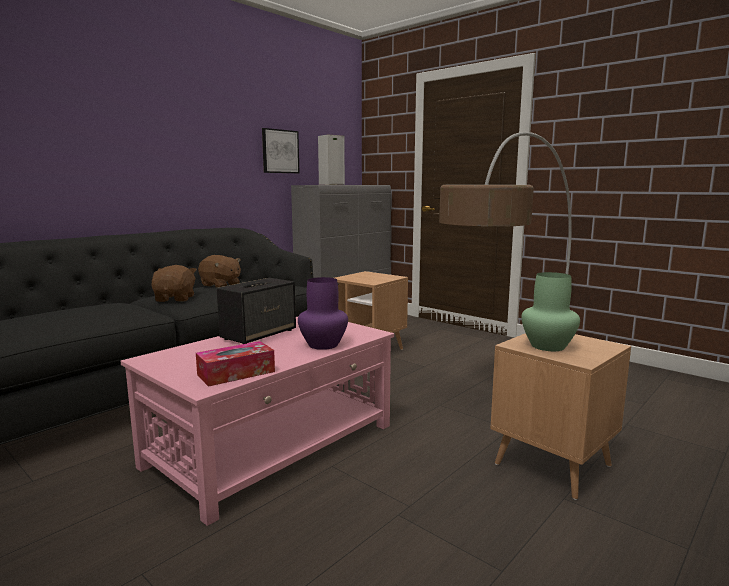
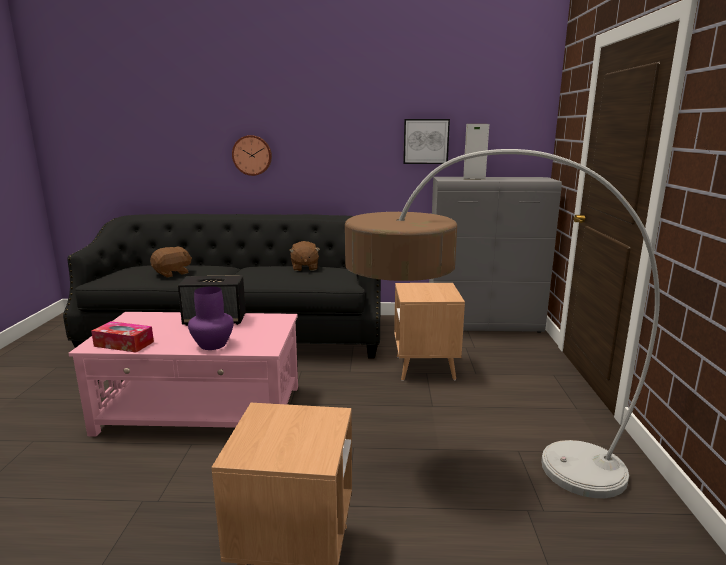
camera: 50 degrees right, 5 degrees up
brown plush toy [151,265,197,302] -> brown plush toy moved to [150,247,192,278]
green vase [521,272,580,351] -> none
none -> wall clock [232,135,272,176]

